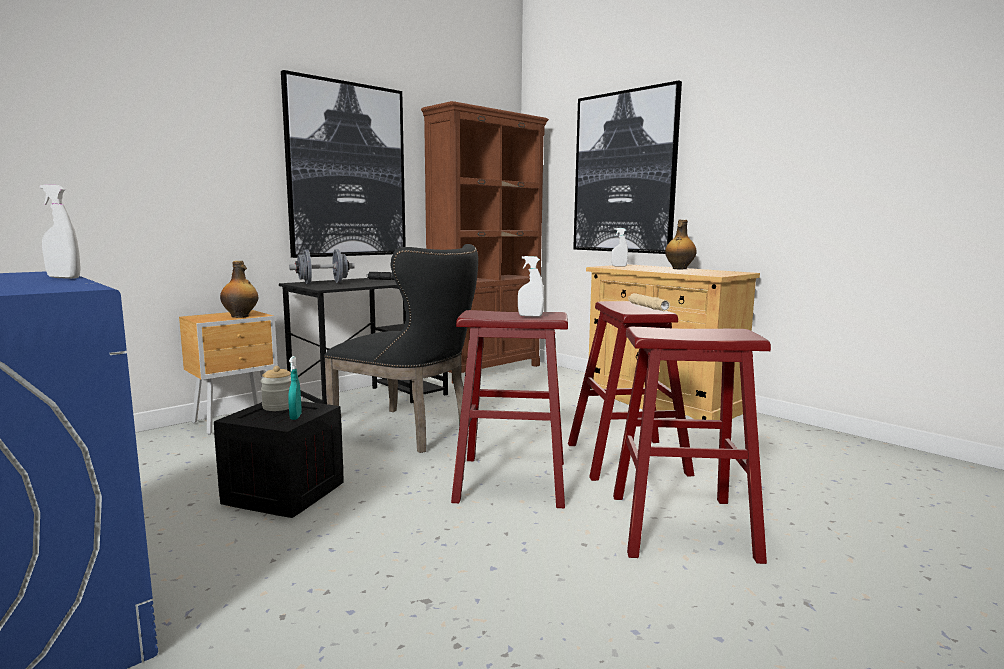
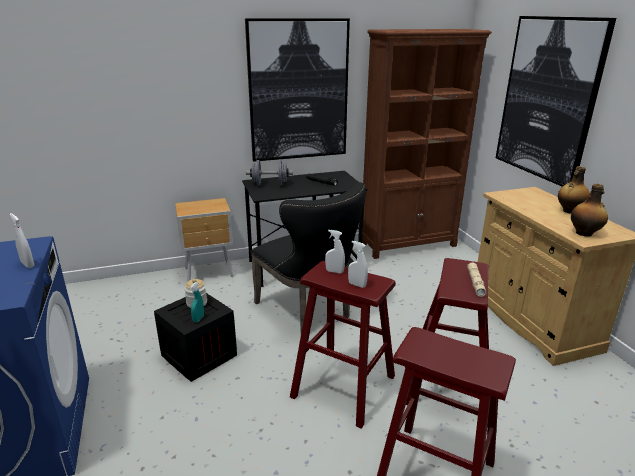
camera: 25 degrees right, 15 degrees up
bottle [220,261,258,318] -> bottle moved to [571,184,608,237]
white spray bottle [611,228,628,267] -> white spray bottle moved to [325,230,345,274]

